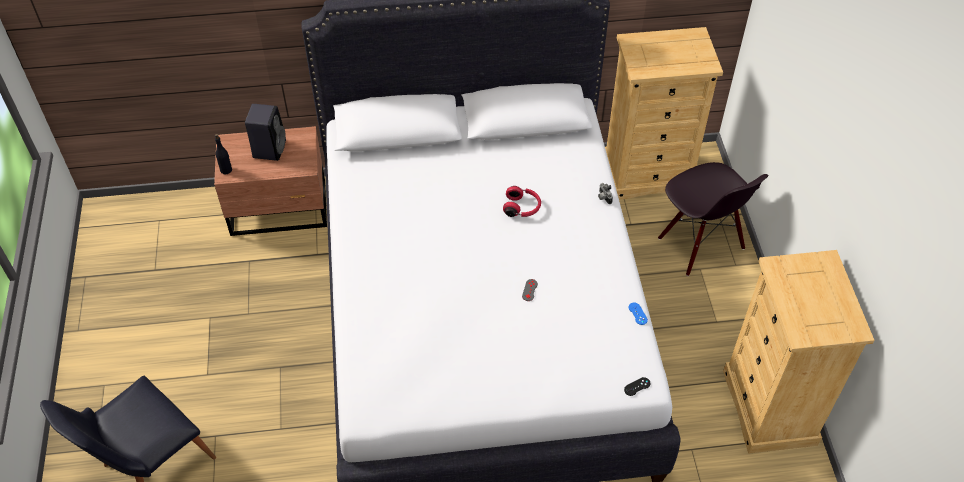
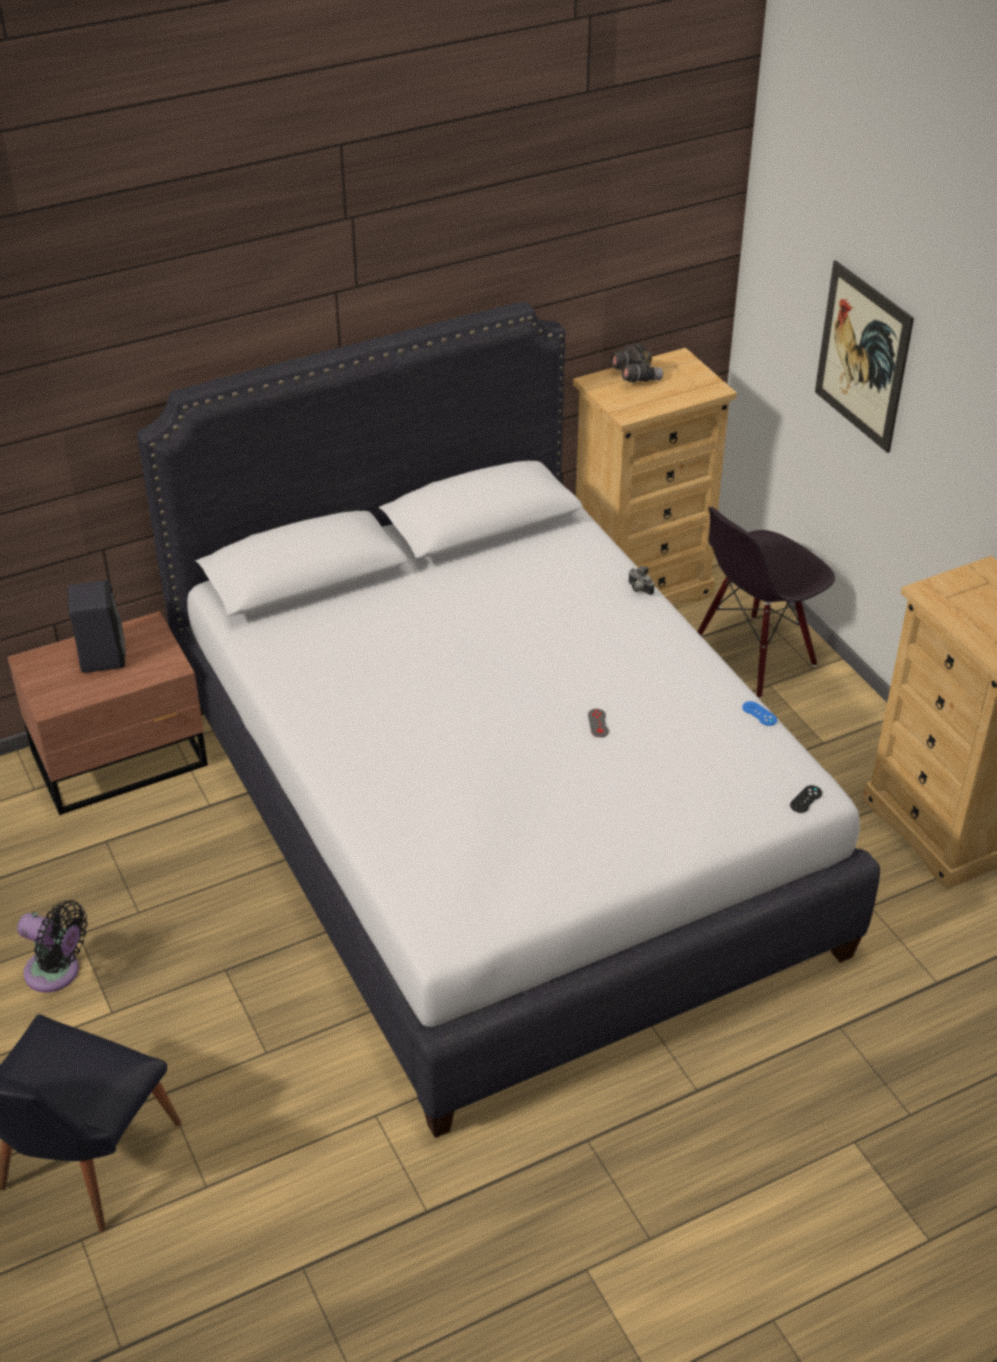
camera: 20 degrees left, 10 degrees down
black bottle [215,134,232,174] -> none
red headphones [503,186,541,217] -> none
black chair [658,162,769,276] -> black chair turned 105 degrees clockwise [697,507,835,699]
none -> black fan [17,900,88,992]
none -> grey binoculars [610,343,663,382]
none -> picture [815,260,914,453]

